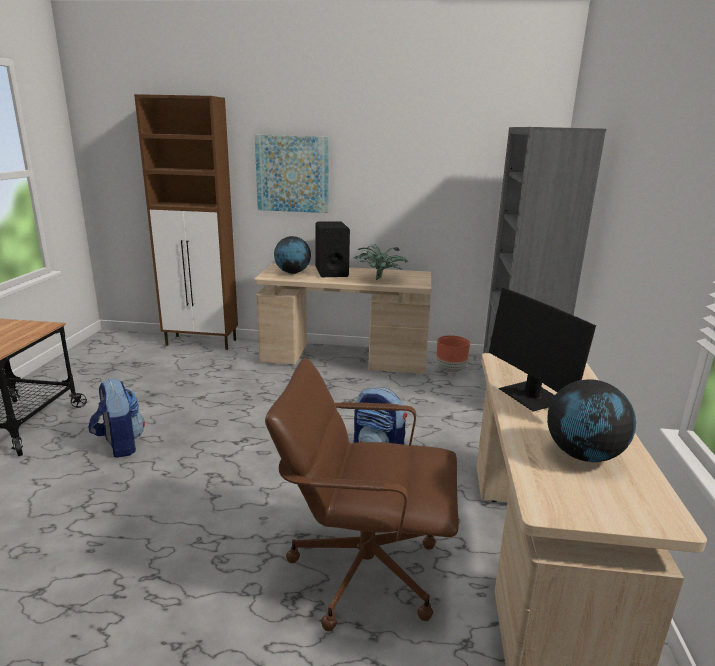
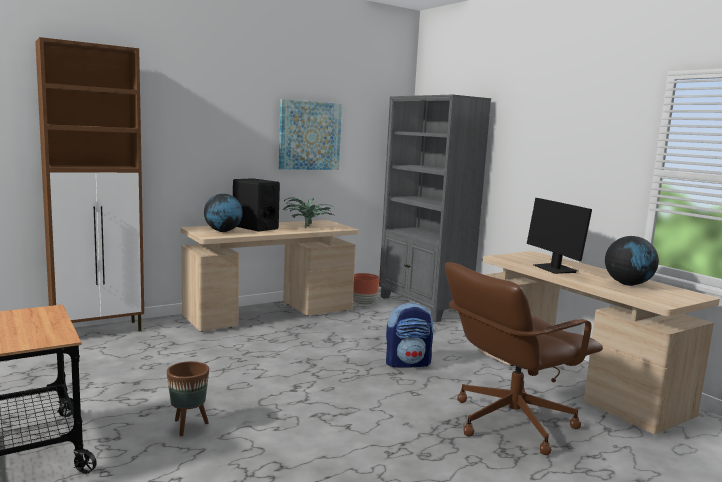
camera: 40 degrees left, 10 degrees down
backpack [88,379,145,458] -> brown planter [167,361,209,436]
picture [255,135,329,213] -> picture moved to [279,99,342,170]
monitor [489,288,596,411] -> monitor turned 45 degrees clockwise [527,198,592,274]

